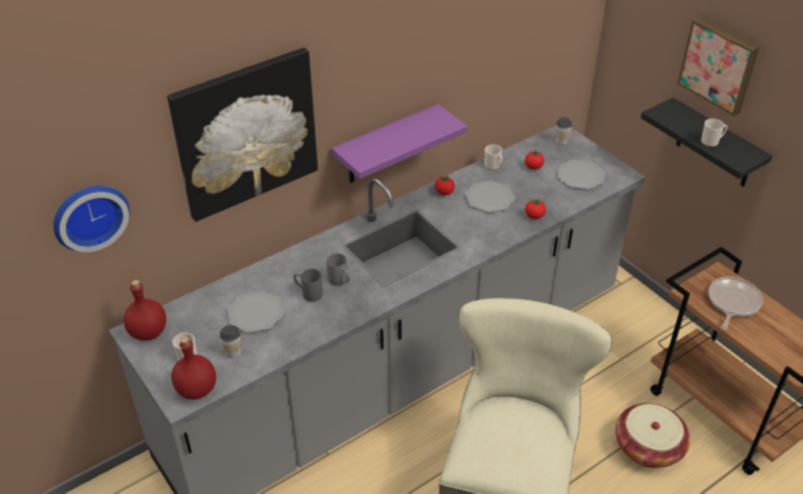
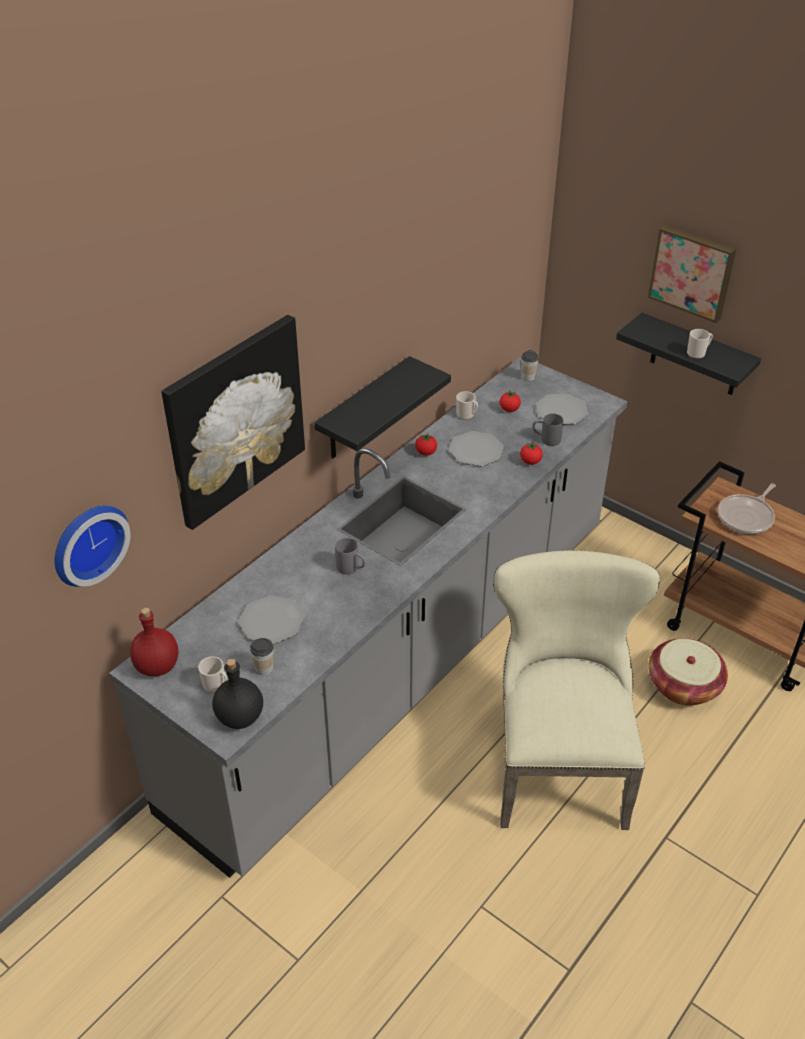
camera: 15 degrees left, 0 degrees up
red bottle [171,337,216,400] -> black bottle [212,659,263,729]
grey mug [293,269,323,302] -> grey mug moved to [533,414,563,446]
purple shelf [332,104,468,183] -> black shelf [314,356,451,458]
frying pan [708,277,763,330] -> frying pan turned 150 degrees counterclockwise [718,483,776,534]

